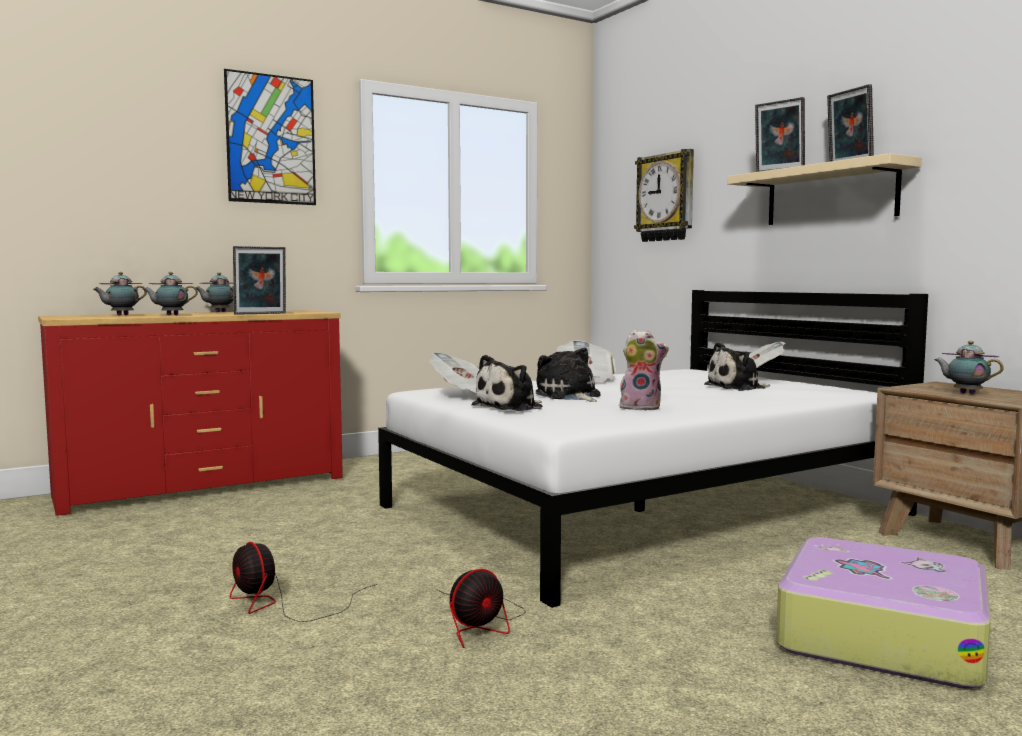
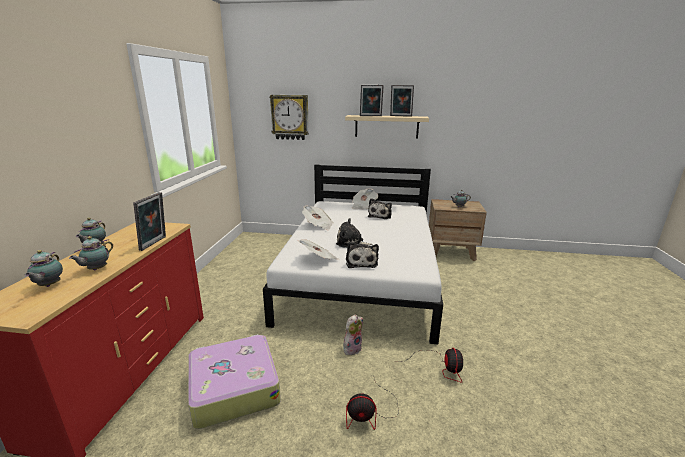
camera: 50 degrees left, 15 degrees up
picture [224,69,316,205] -> none
plush toy [620,330,669,410] -> plush toy moved to [343,314,363,355]
suitcase [776,537,991,689] -> suitcase moved to [188,334,281,429]

